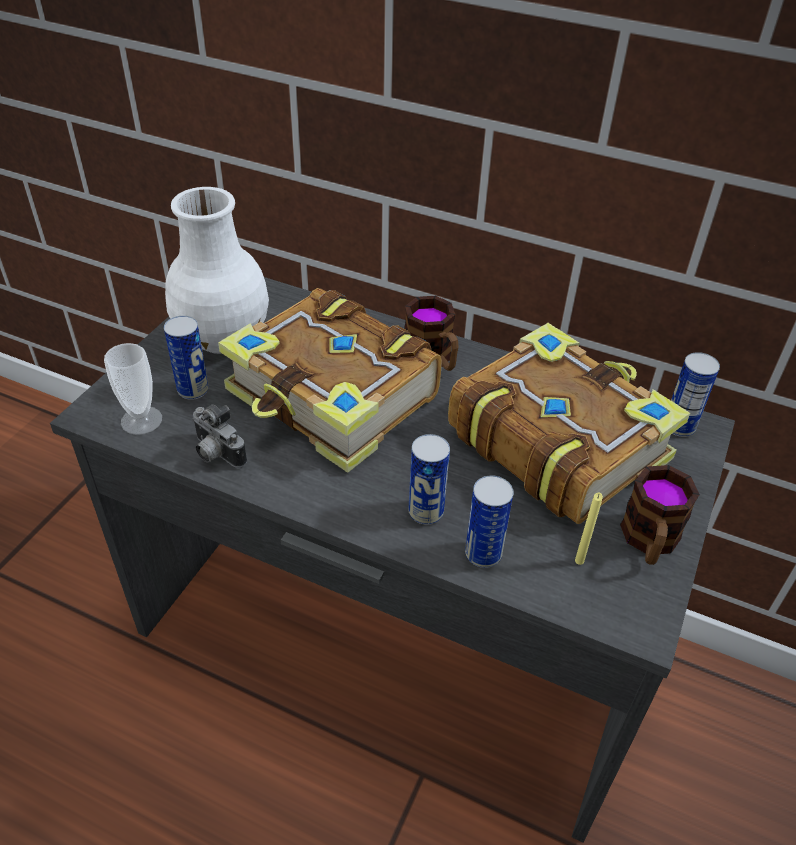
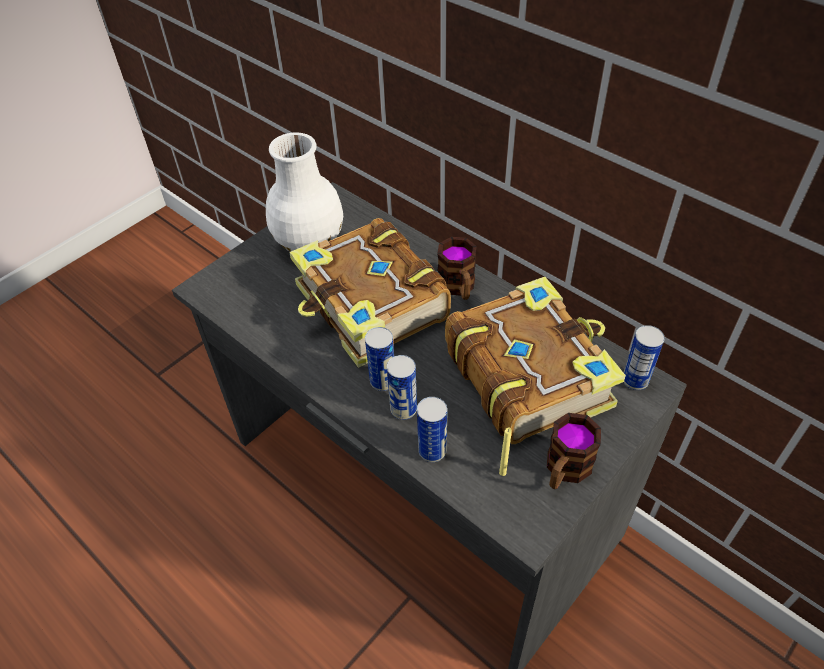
camera: 20 degrees right, 5 degrees up
cup [104,343,162,435] -> none
can [164,316,209,400] -> can moved to [365,327,394,391]
camera [193,404,247,468] -> none

